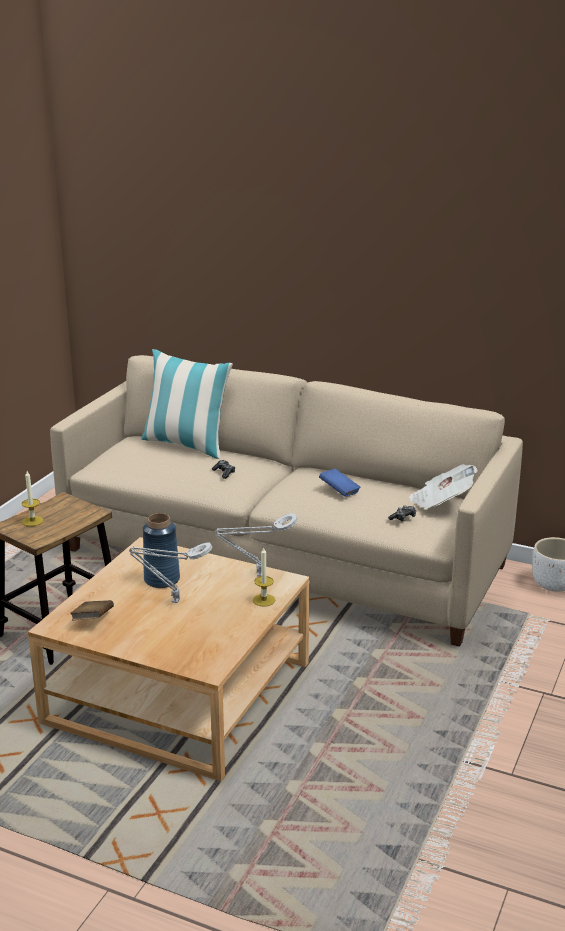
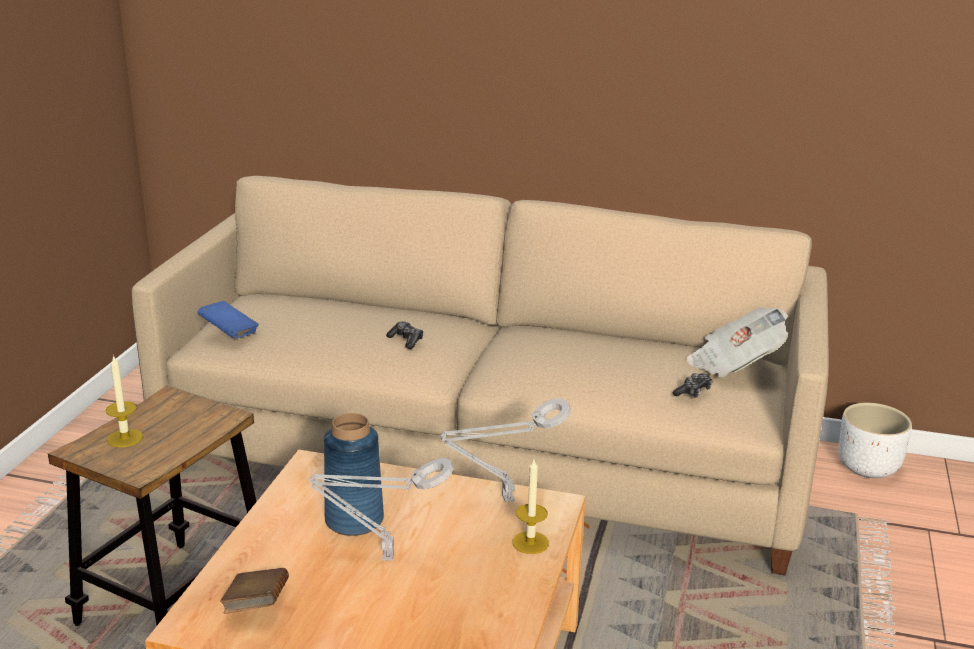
camera: 10 degrees left, 0 degrees up
pillow [141,349,233,459] -> none
blue book [319,469,361,497] -> blue book moved to [198,301,259,339]

